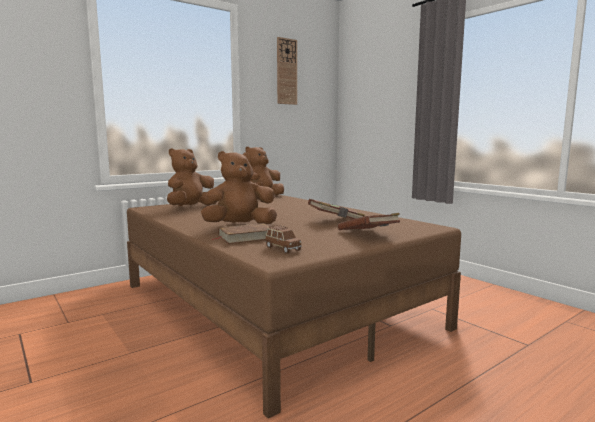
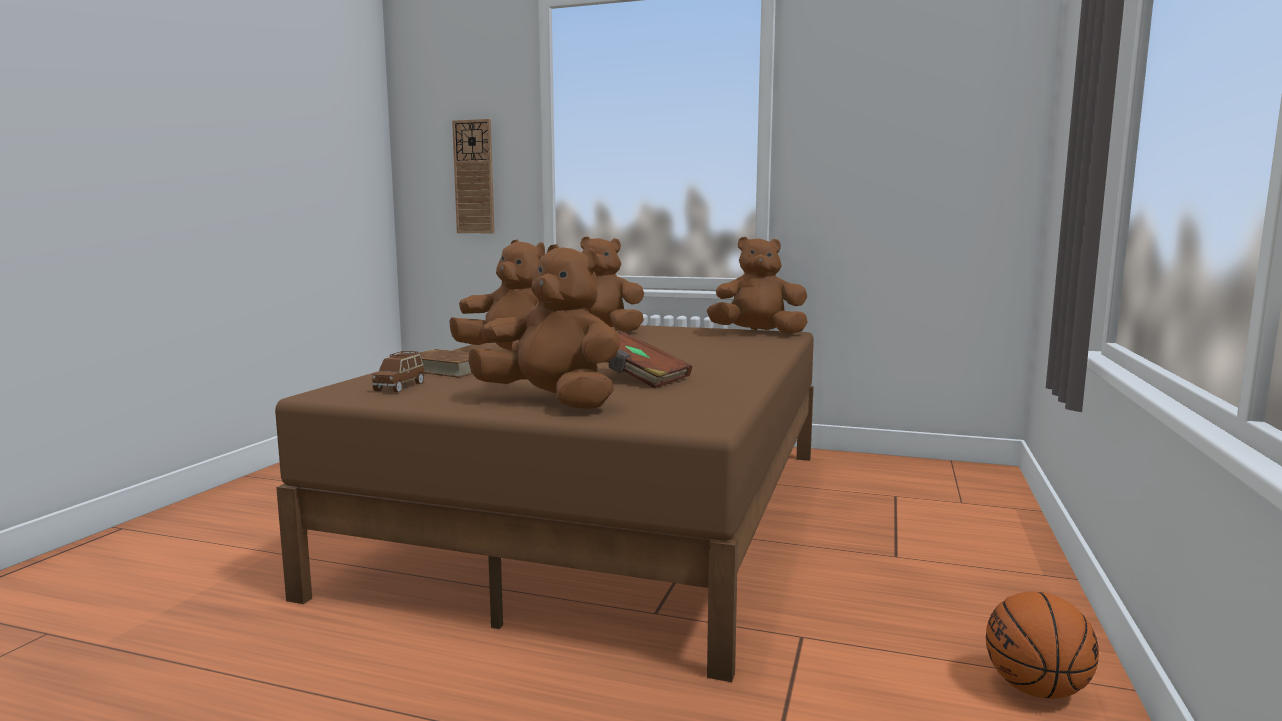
camera: 55 degrees right, 0 degrees up
wall clock [277,37,297,105] -> wall clock moved to [452,119,495,233]
brown book [338,213,400,230] -> brown plush toy [468,244,620,409]
none -> basketball [986,592,1099,699]

